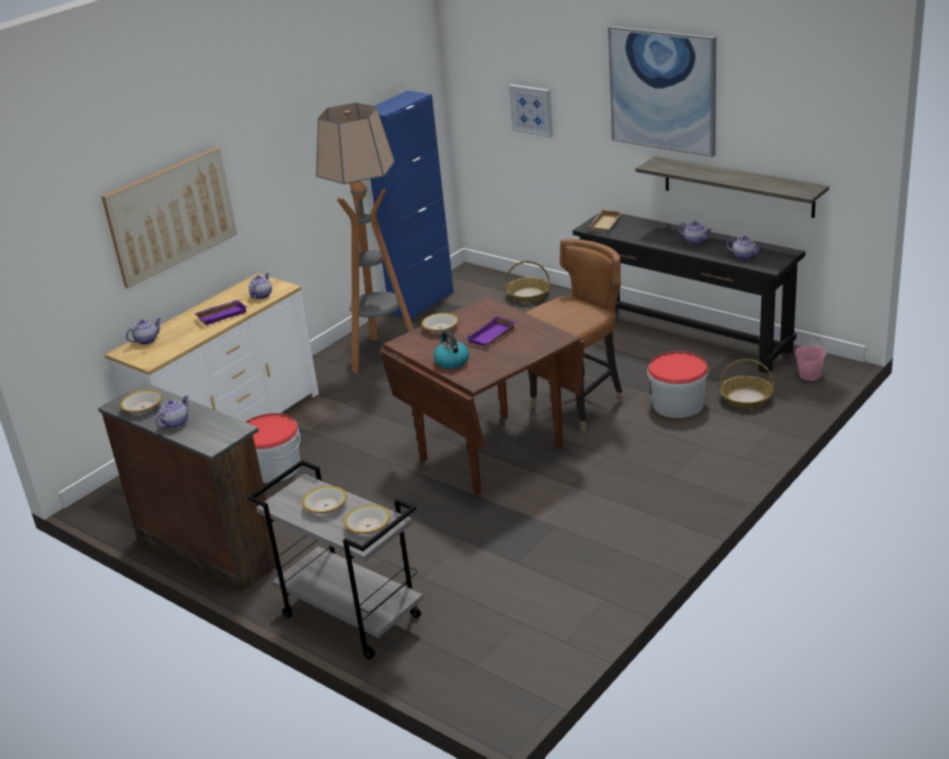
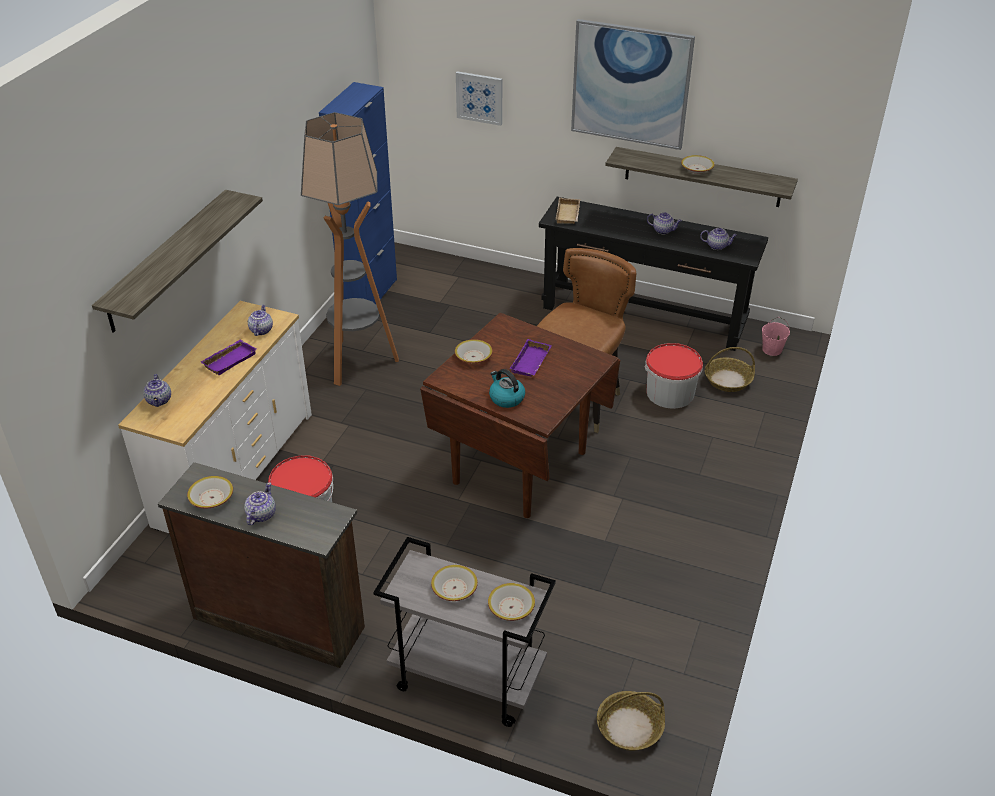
camera: 20 degrees left, 10 degrees up
picture [101,147,237,288] -> shelf [92,190,263,333]
teapot [126,318,161,345] -> teapot turned 135 degrees clockwise [143,374,171,407]
basket [505,261,550,303] -> basket moved to [597,691,665,751]
none -> bowl [681,155,715,174]

